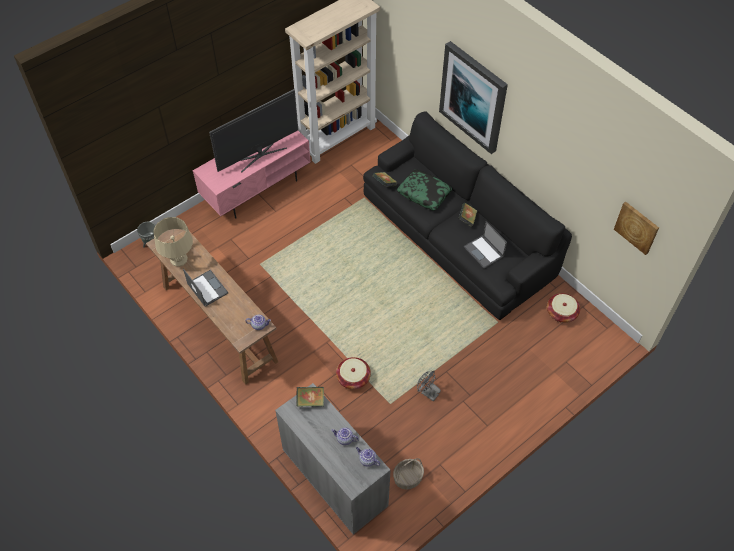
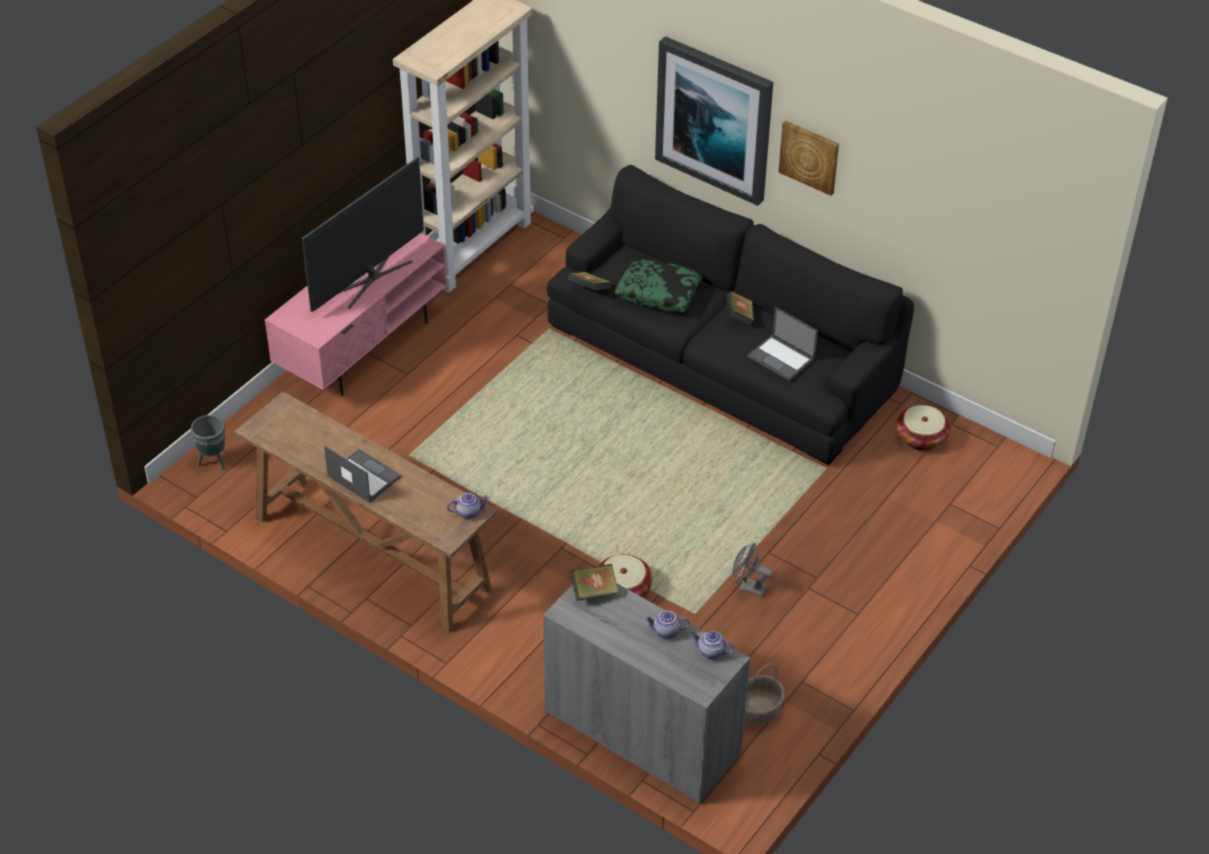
camera: 15 degrees left, 10 degrees down
beige table lamp [154,217,193,267] -> none
picture [614,202,659,255] -> picture moved to [778,121,839,196]

